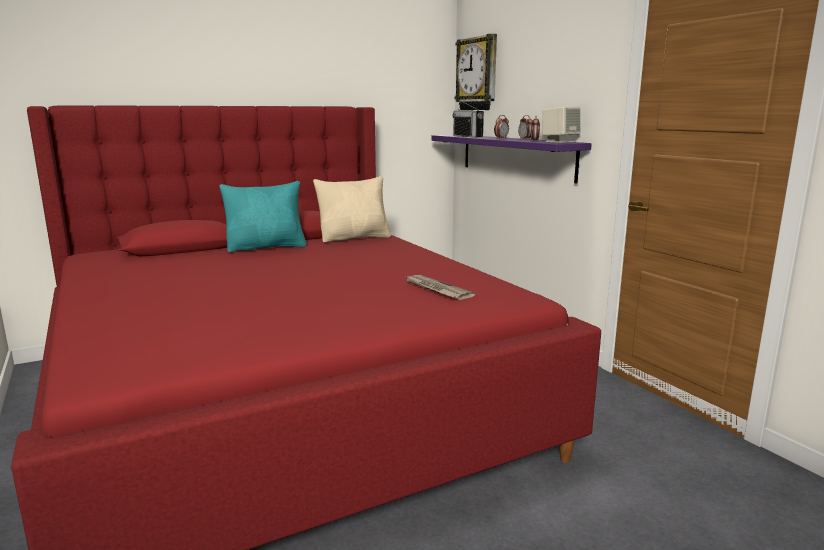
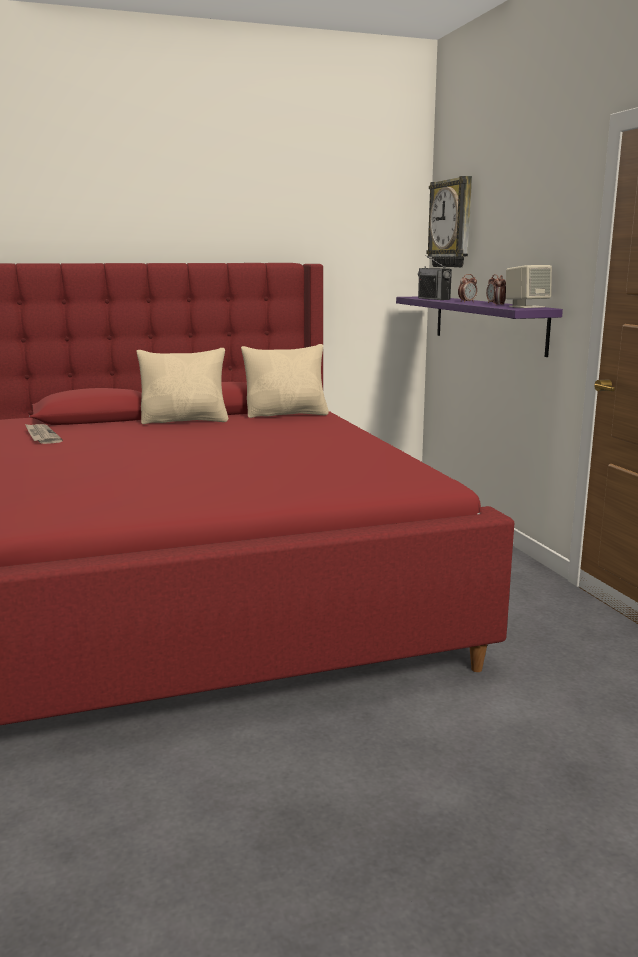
camera: 10 degrees right, 0 degrees up
turquoise pillow [219,181,307,252] -> beige pillow [136,348,228,424]
newspaper [406,275,475,300] -> newspaper moved to [25,424,63,444]

